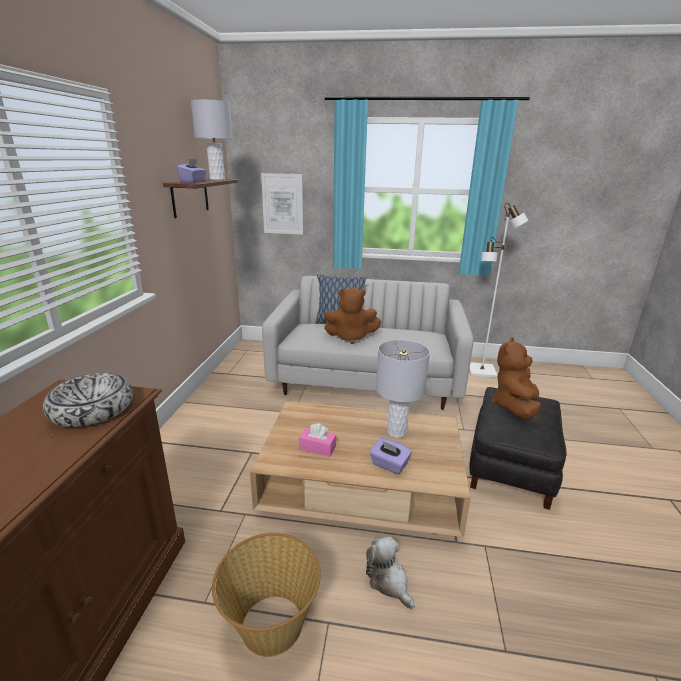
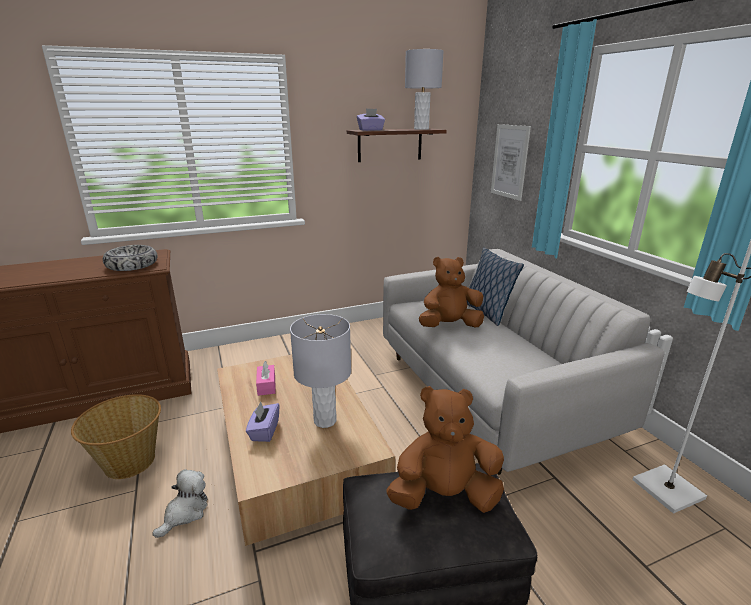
camera: 60 degrees right, 0 degrees up
brown plush toy [324,287,381,344] -> brown plush toy turned 105 degrees clockwise [419,257,484,327]

